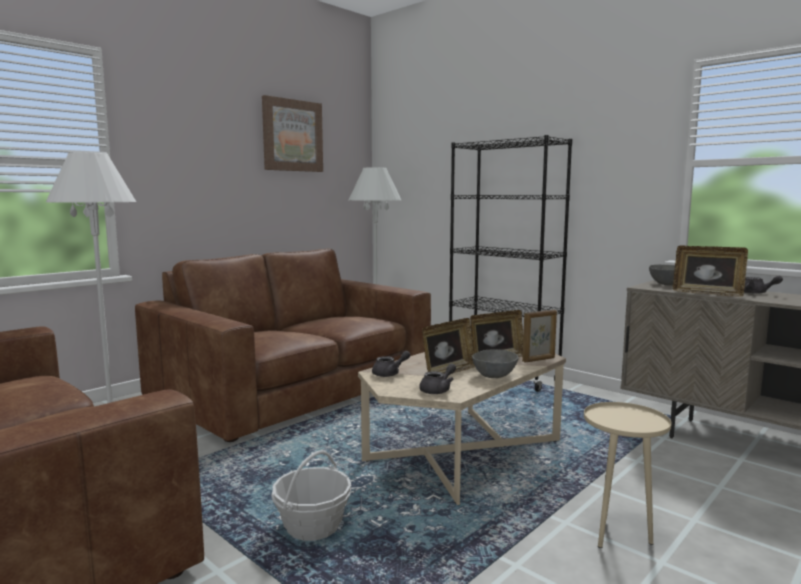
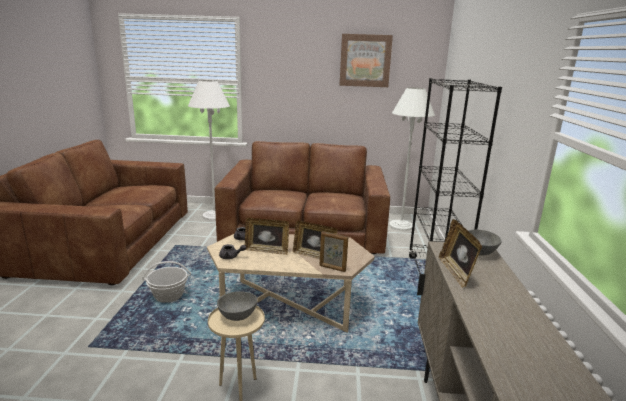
camera: 50 degrees right, 10 degrees up
grey bowl [472,349,518,378] -> grey bowl moved to [217,291,258,321]
grey teapot [744,275,783,294] -> none

